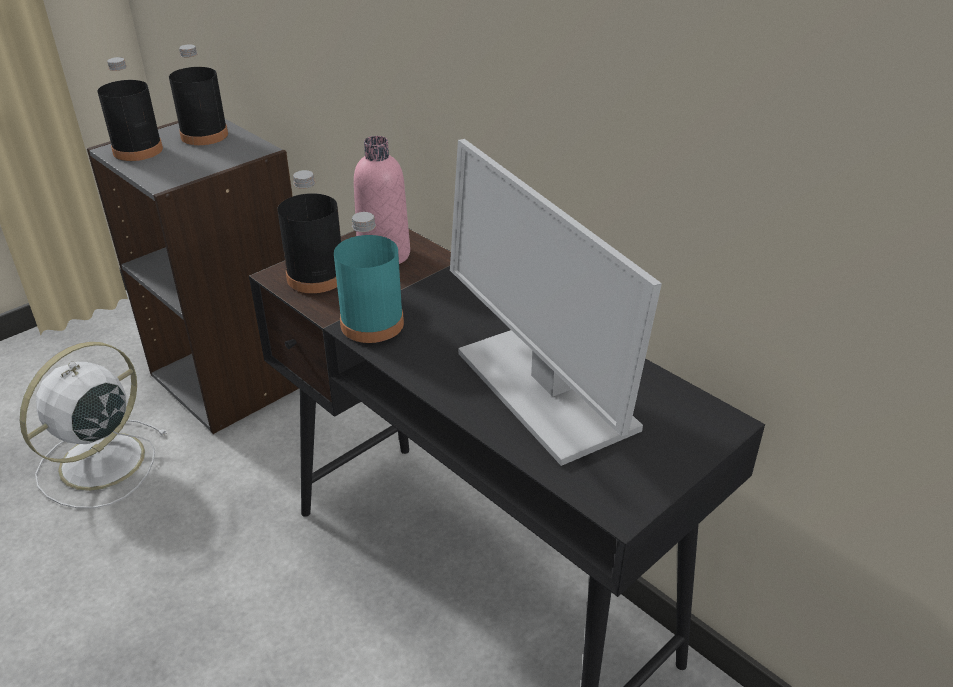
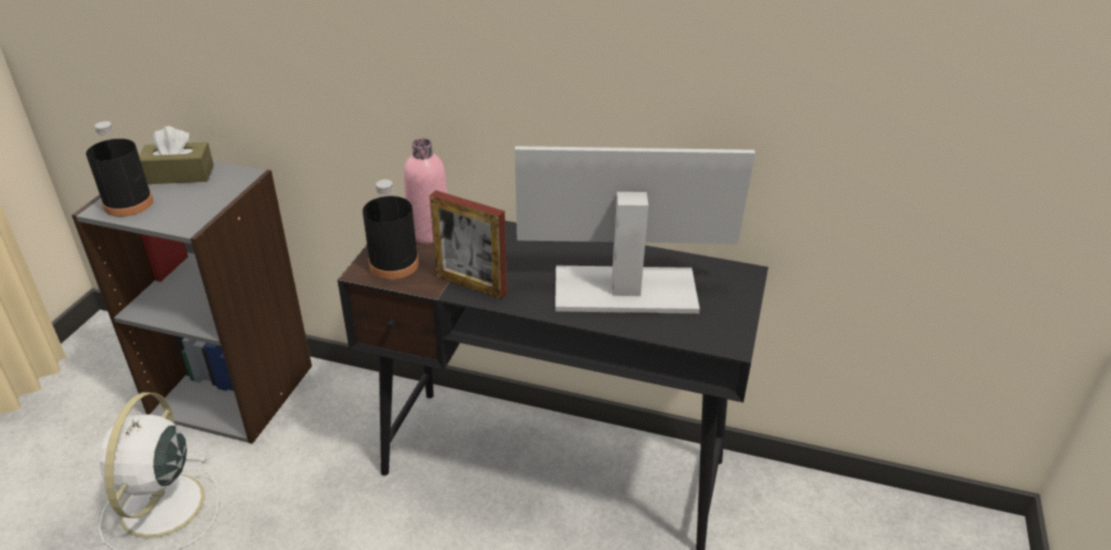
camera: 30 degrees left, 0 degrees up
black bottle [169,45,228,145] -> brown tissue box [139,126,214,184]
turquoise bottle [334,212,404,343] -> picture frame [430,190,507,299]
monitor [450,139,662,466] -> monitor turned 150 degrees clockwise [515,146,755,314]

